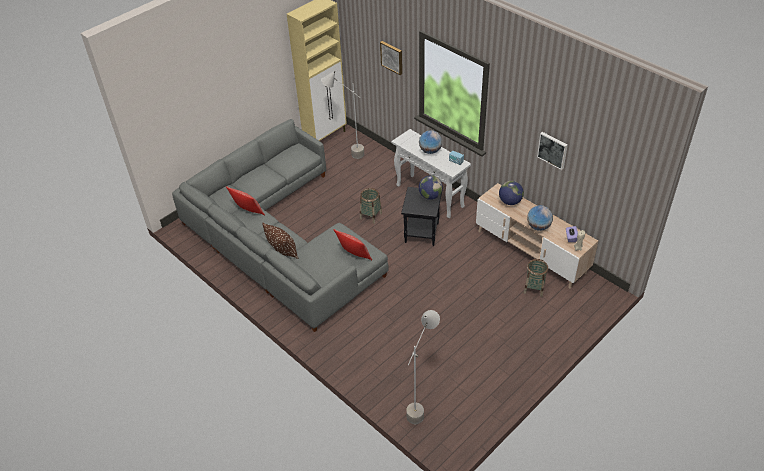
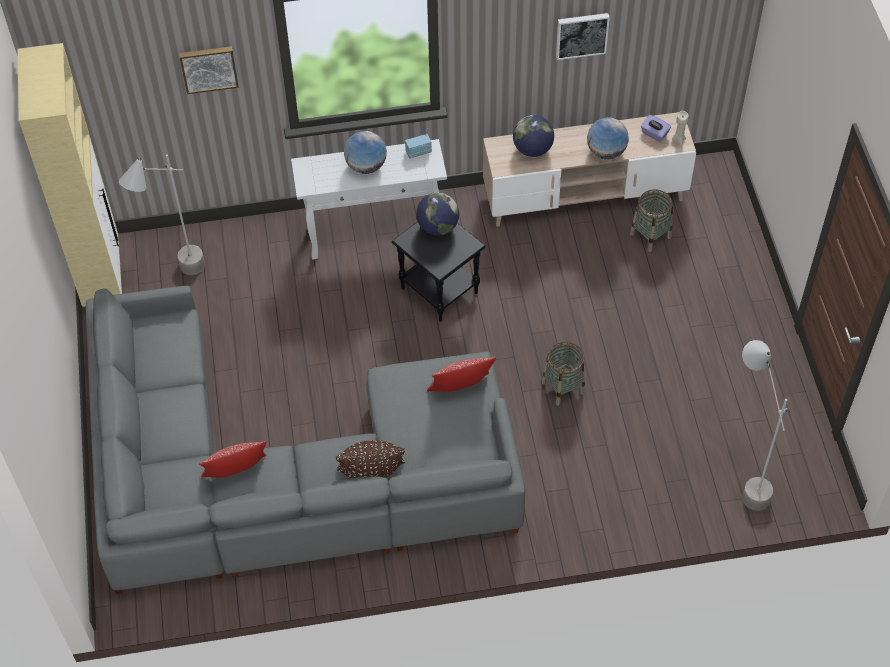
camera: 55 degrees left, 10 degrees up
basket [360,188,382,224] -> basket moved to [542,342,585,406]

